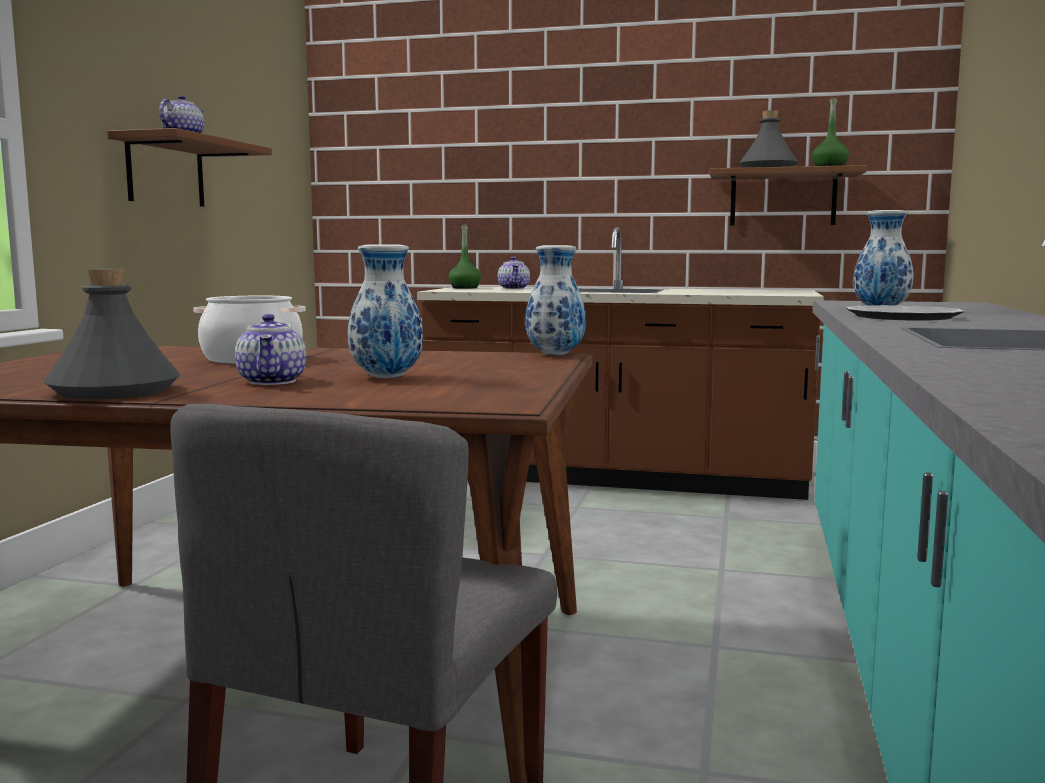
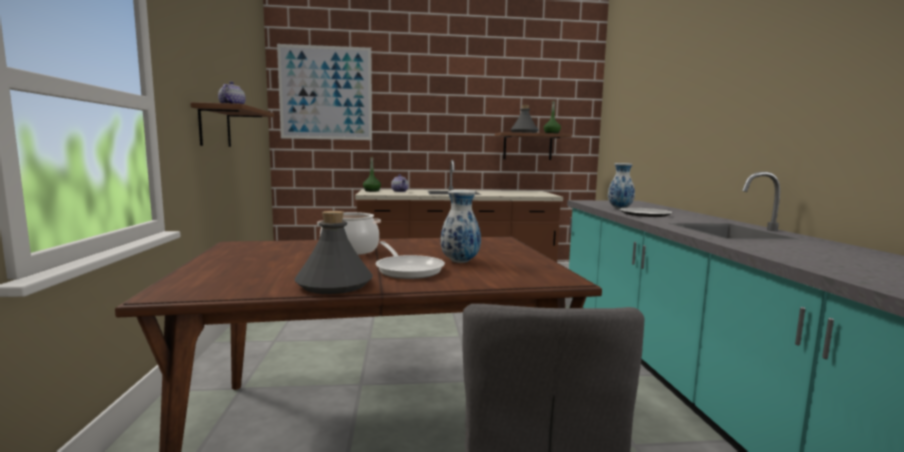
camera: 20 degrees left, 0 degrees up
teapot [235,314,306,385] -> frying pan [375,241,445,279]
vase [525,245,586,355] -> none
none -> picture [277,44,372,140]

